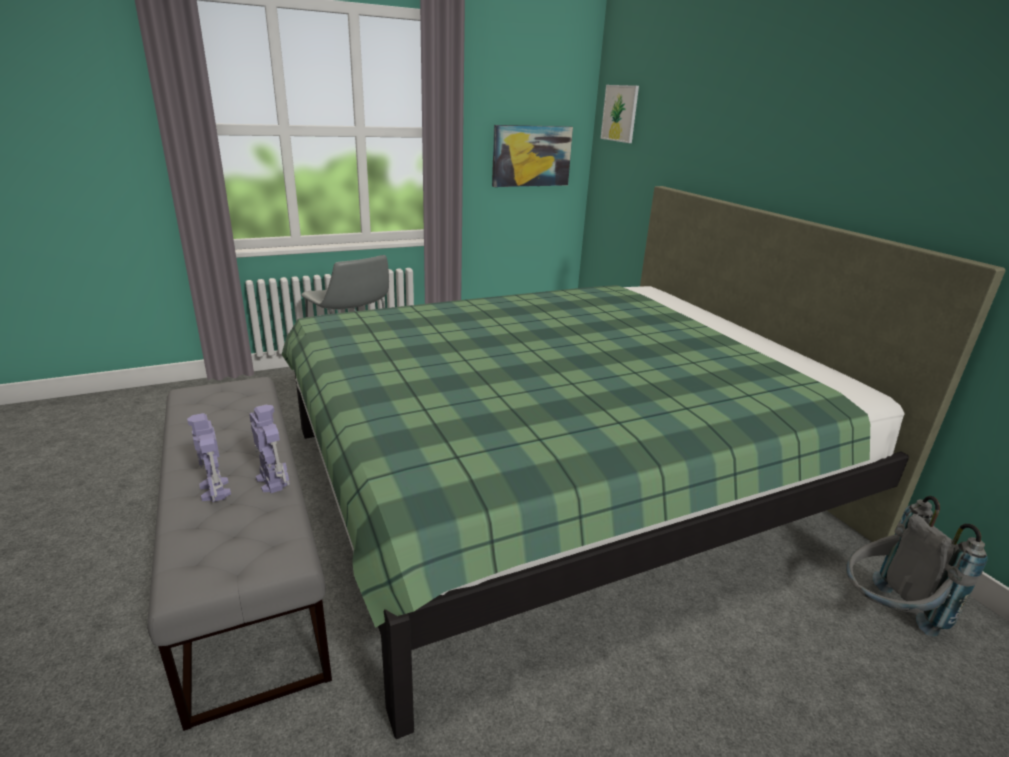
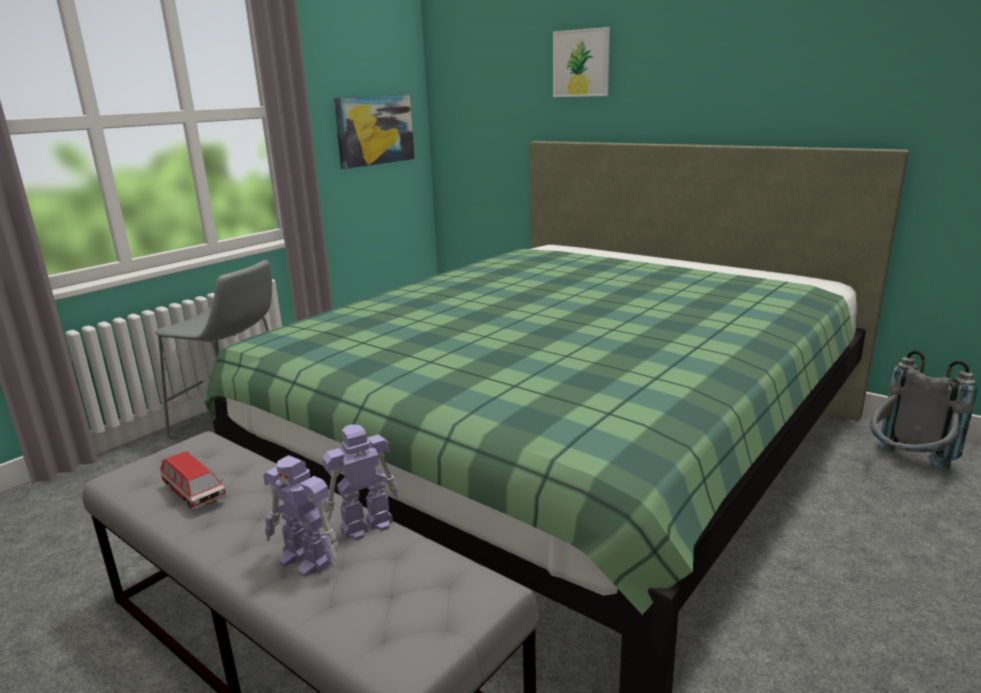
camera: 25 degrees left, 5 degrees down
toy robot [249,405,290,493] -> toy robot turned 60 degrees counterclockwise [322,424,398,540]
picture [600,85,639,143] -> picture moved to [553,27,610,97]
none -> toy car [160,451,227,510]

